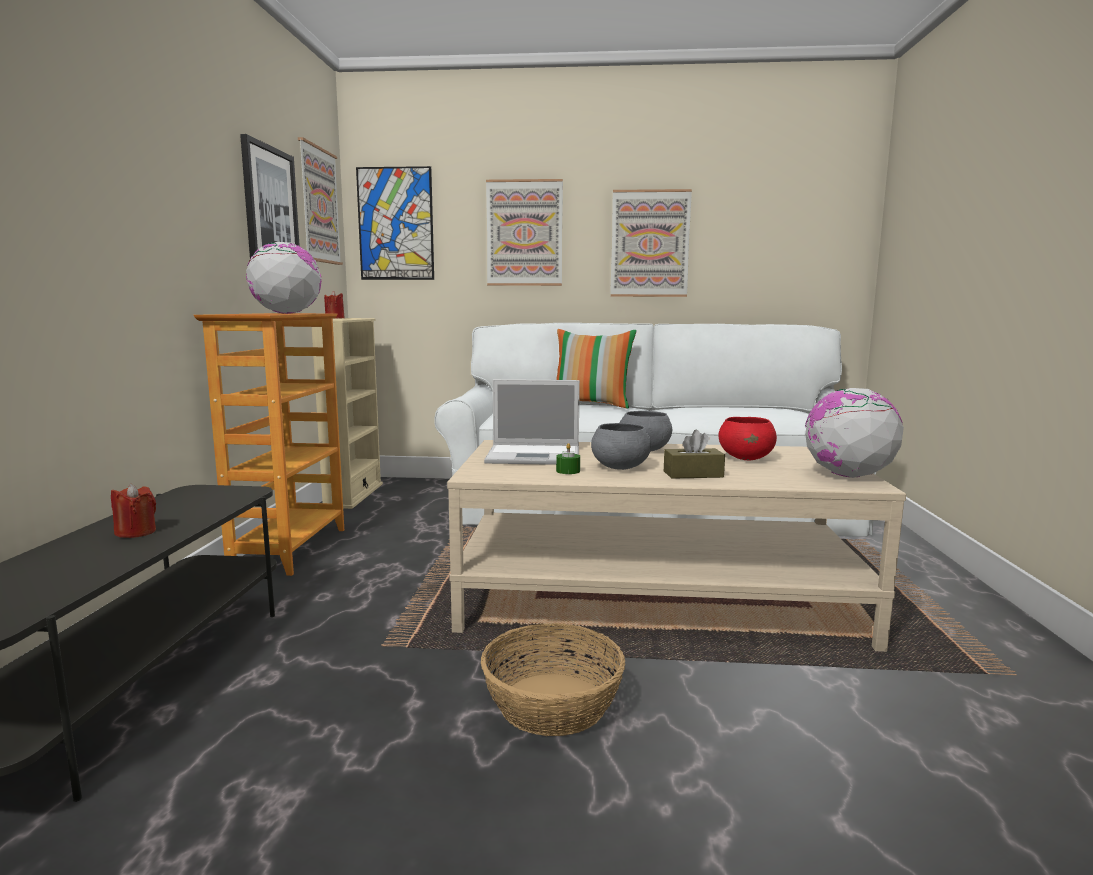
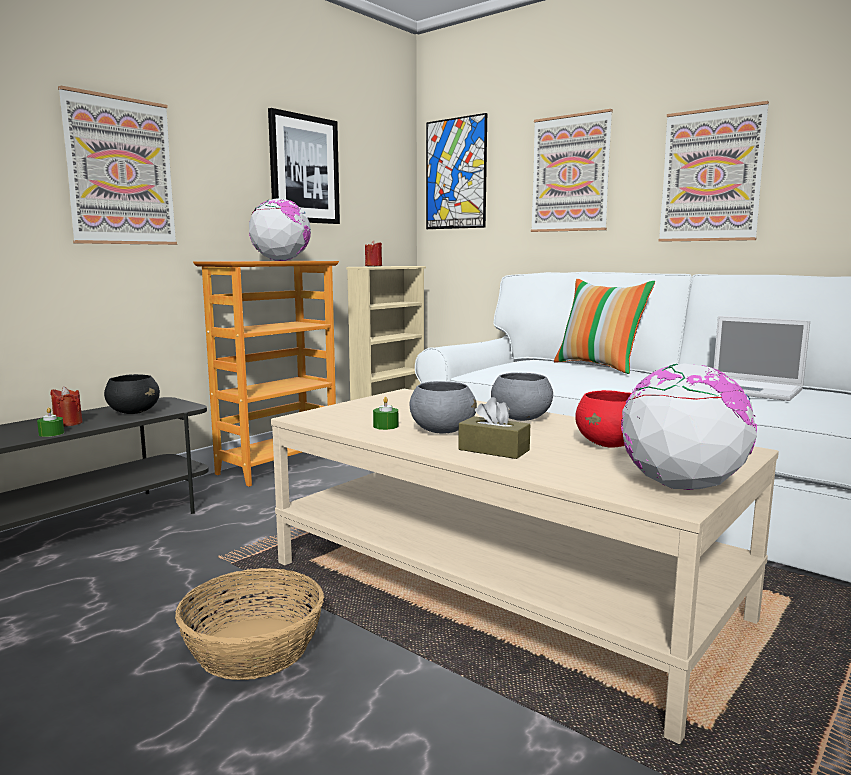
camera: 35 degrees right, 0 degrees up
picture [298,137,343,265] -> picture moved to [58,86,177,245]
laptop [484,379,580,465] -> laptop moved to [714,316,810,401]
none -> green candle [37,407,64,437]
none -> black bowl [104,374,160,414]

